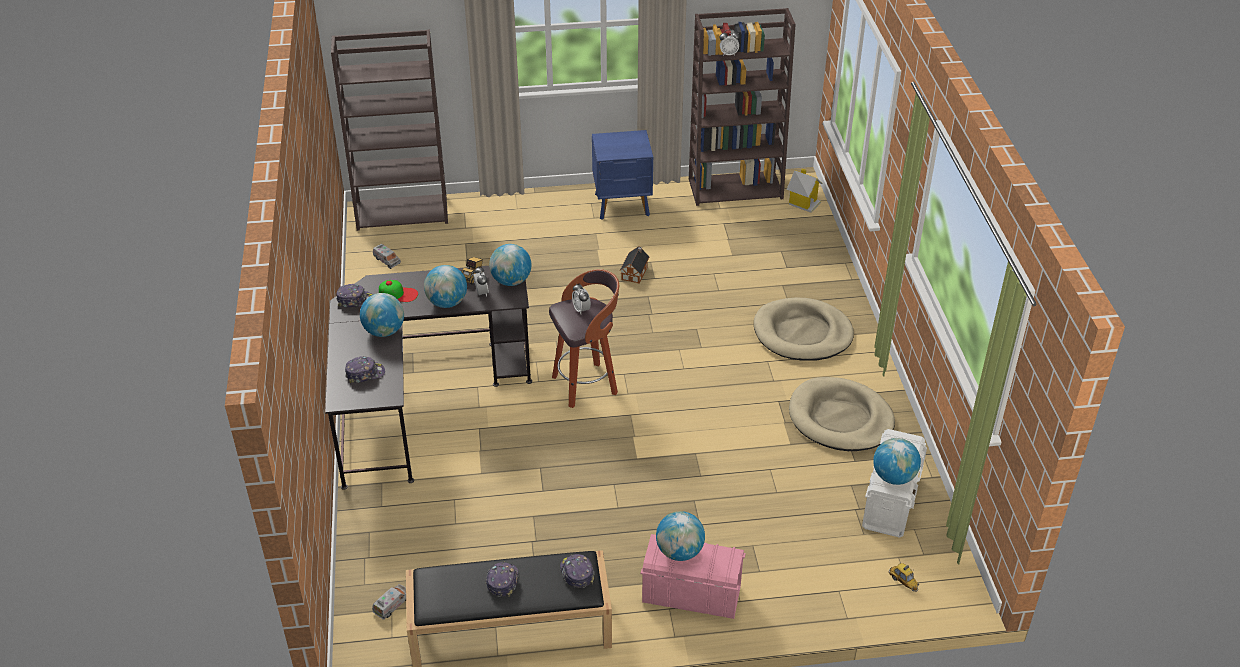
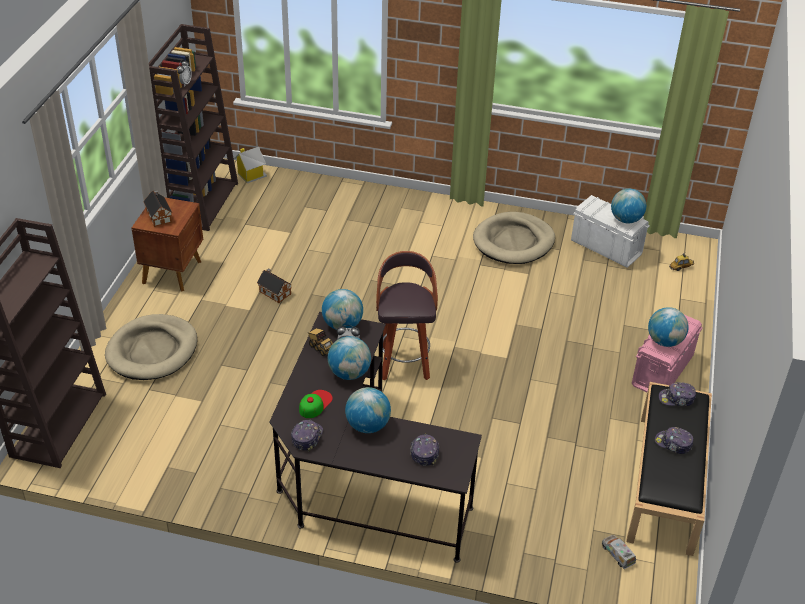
camera: 70 degrees left, 0 degrees up
toy truck [373,244,401,269] -> none
alarm clock [572,284,591,314] -> none
blue nightstand [592,130,653,220] -> brown nightstand [132,198,203,291]
beige dog bed [754,298,854,361] -> beige dog bed moved to [105,314,197,380]
none -> toy house [143,190,172,227]

